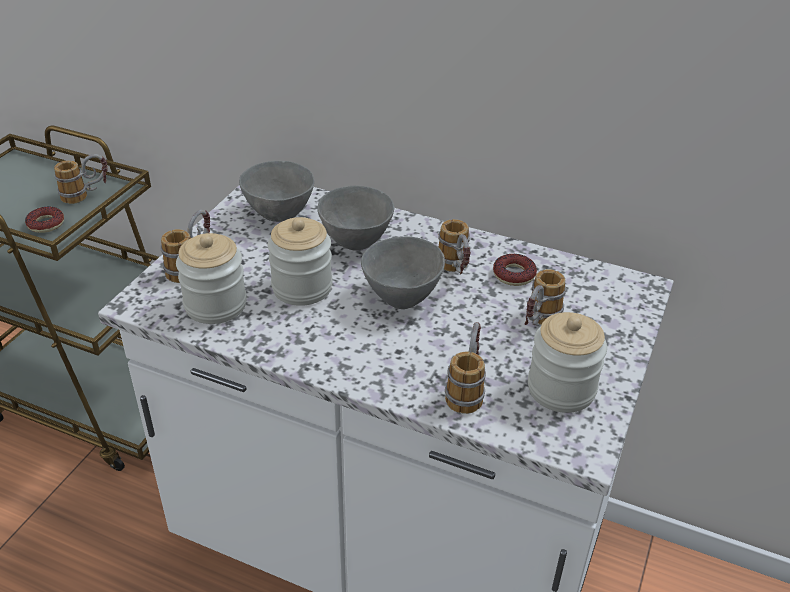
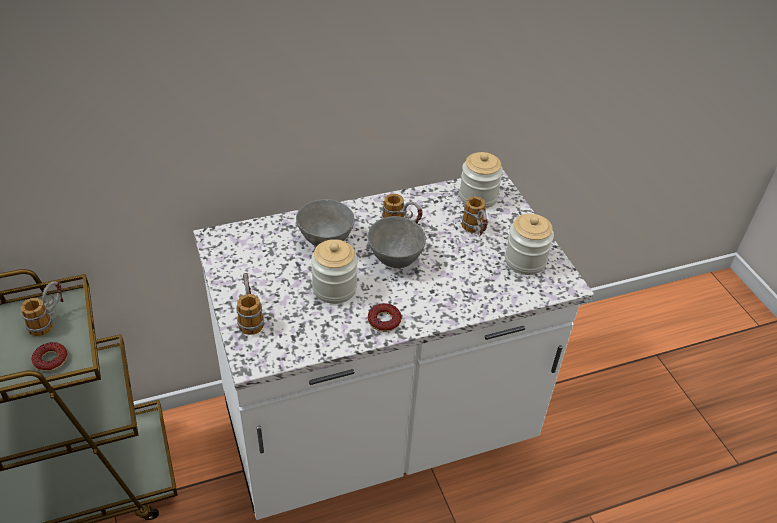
camera: 45 degrees left, 5 degrees up
jar [176,233,247,324] -> jar moved to [459,152,503,208]
grey bowl [239,161,315,222] -> none
mug [445,322,486,414] -> none
donut [493,254,537,286] -> donut moved to [368,303,402,332]

